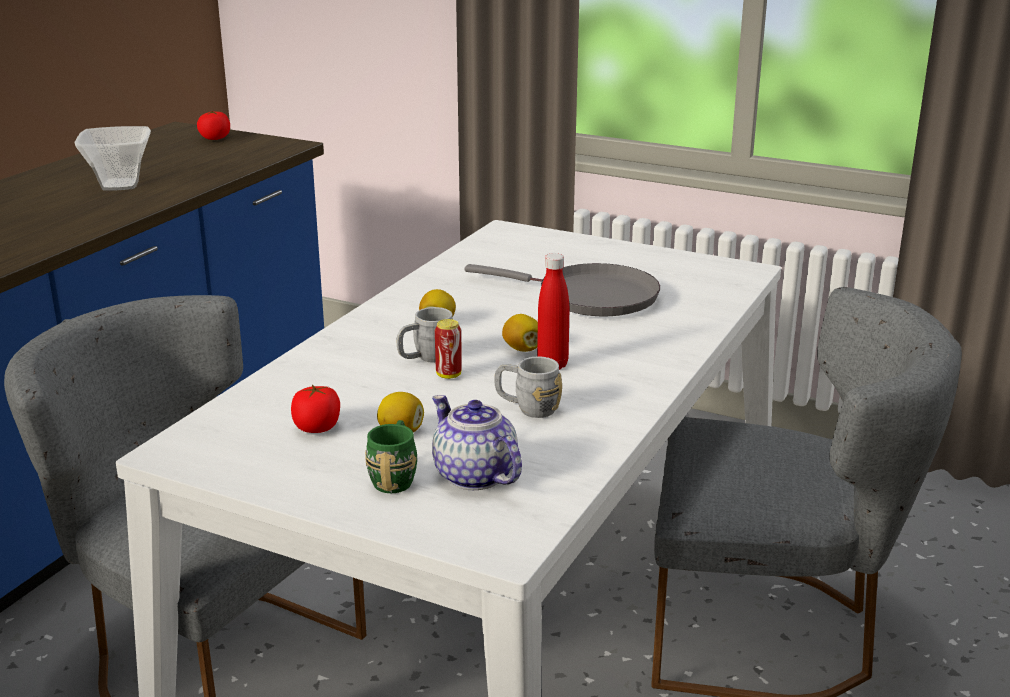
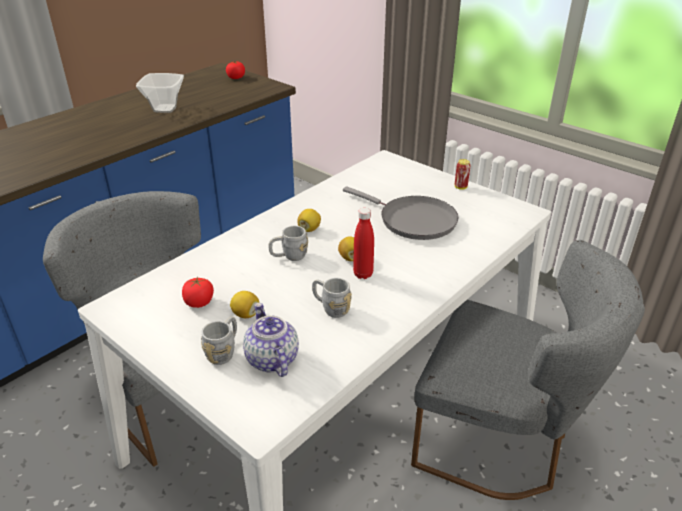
camera: 15 degrees right, 10 degrees up
green mug [365,420,417,493] -> grey mug [201,317,237,365]
can [435,319,462,379] -> can moved to [455,159,471,190]

